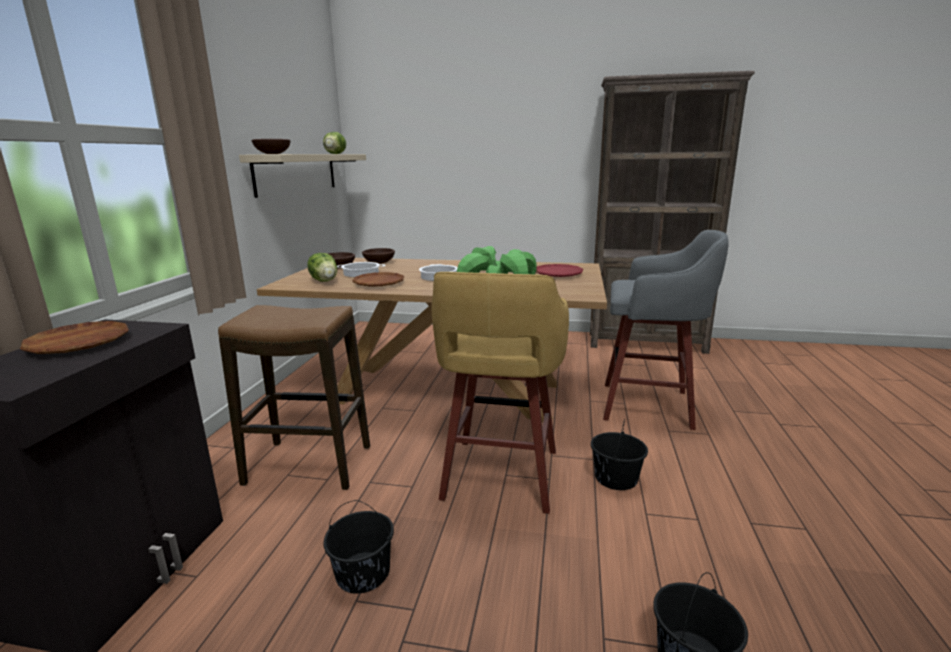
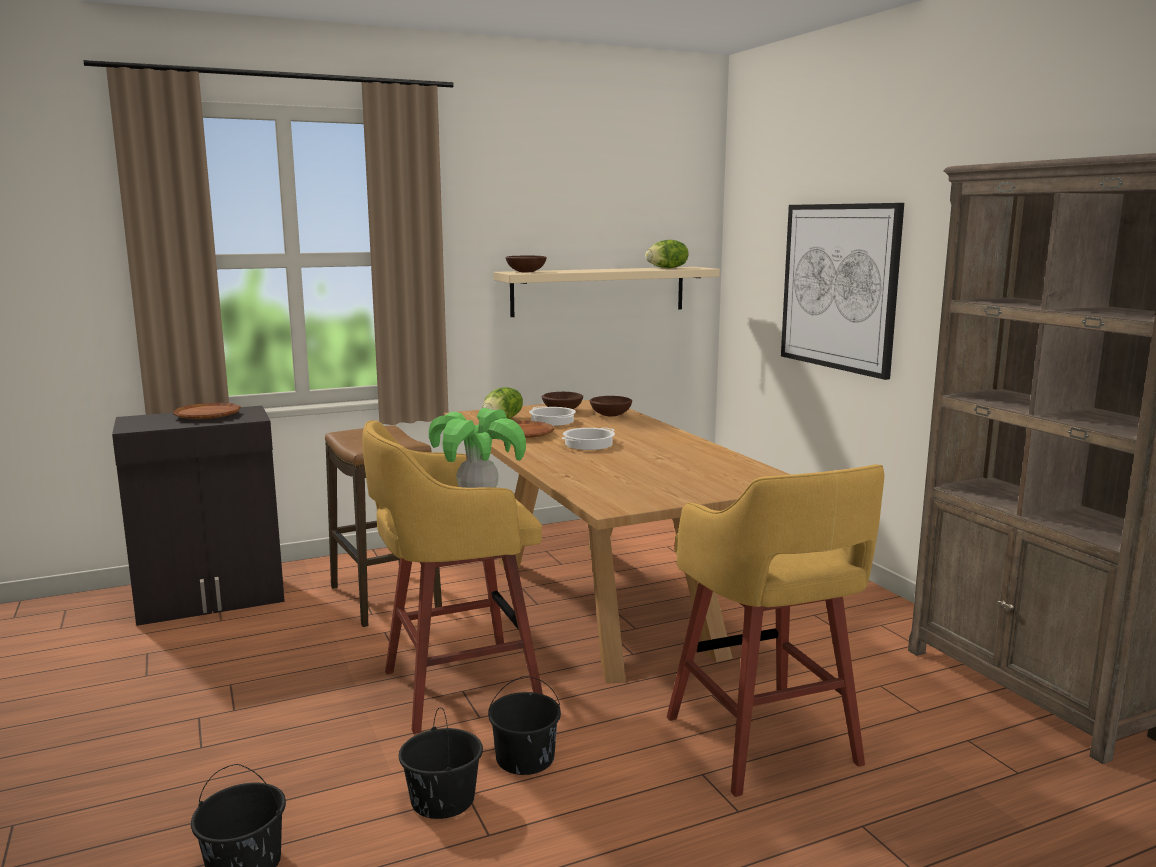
camera: 55 degrees right, 5 degrees down
black bucket [324,500,394,594] -> black bucket moved to [399,707,483,819]
red plate [536,264,583,277] -> none
grey stool [603,230,729,430] -> yellow stool [667,464,885,797]
none -> picture [781,203,904,380]

